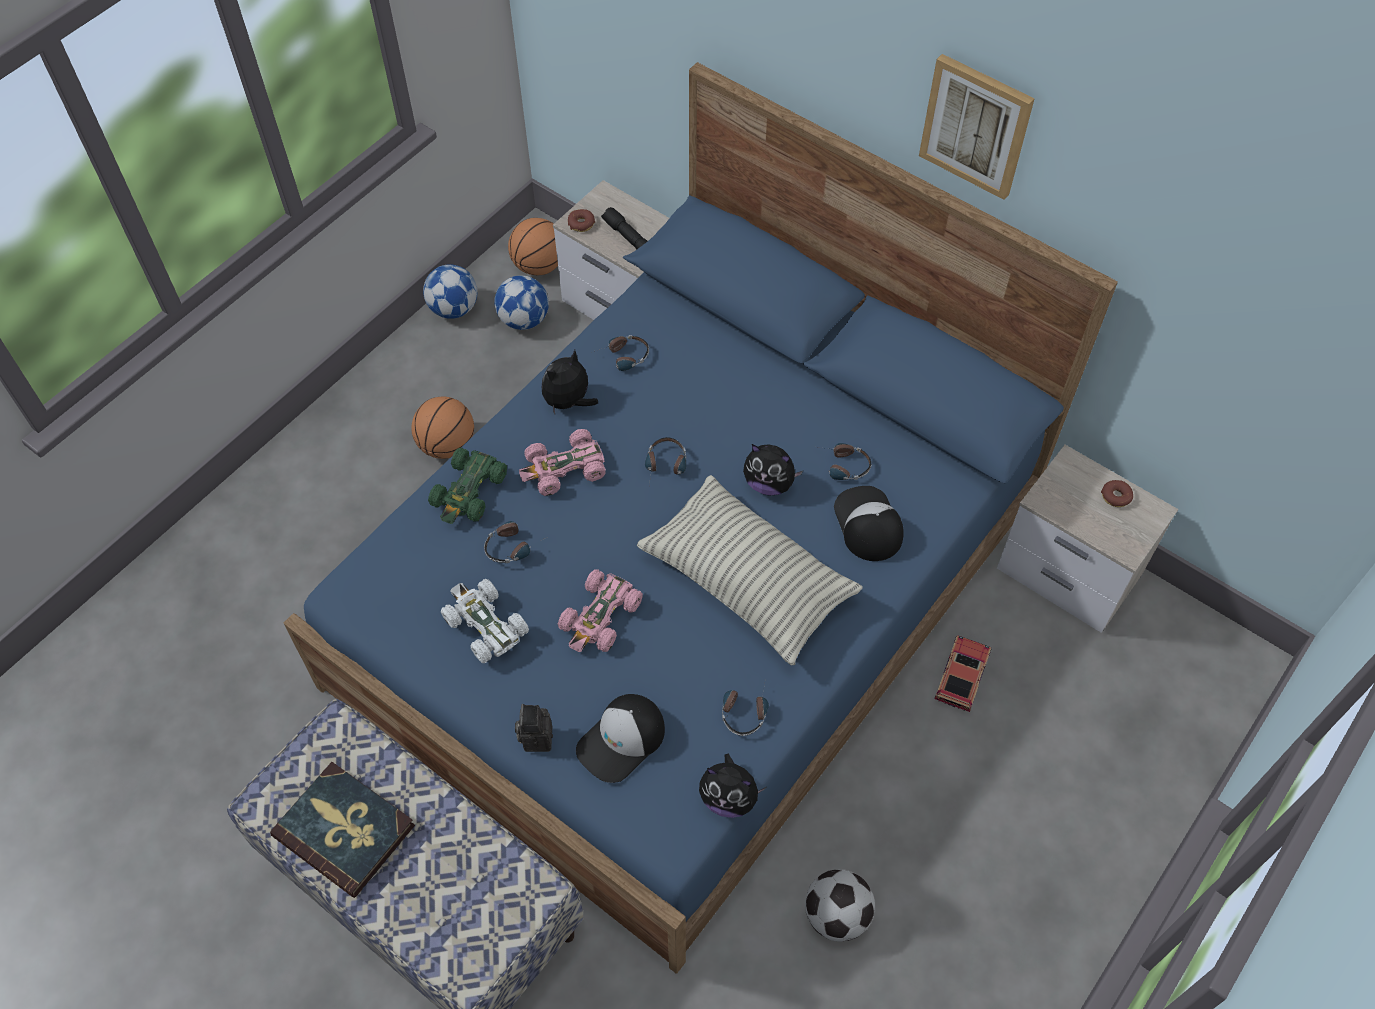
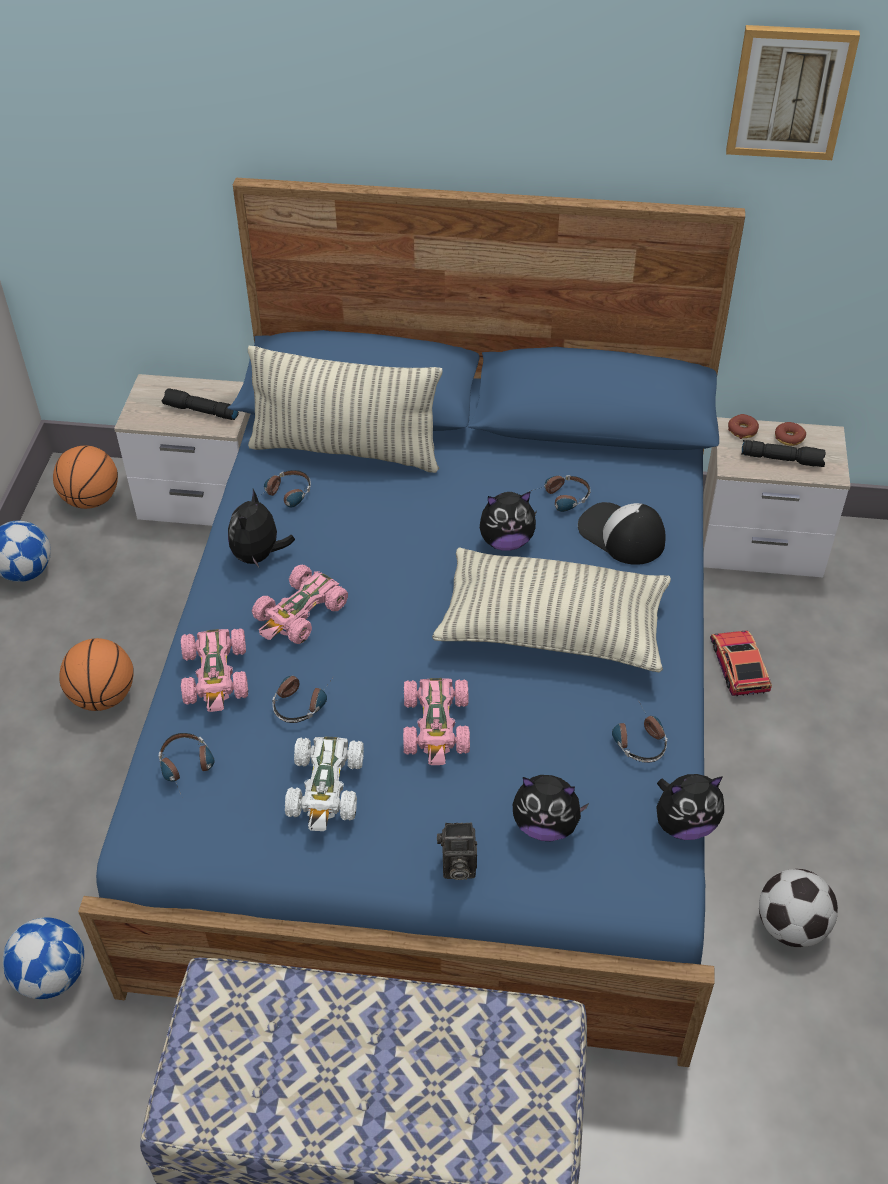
camera: 30 degrees left, 10 degrees down
book [270,762,415,898] -> none
green toy car [428,448,507,524] -> pink toy car [181,628,248,712]
white toy car [441,579,529,663] -> white toy car turned 105 degrees counterclockwise [285,736,364,831]
football [494,275,549,330] -> football moved to [3,917,84,999]
camera [515,704,553,752] -> camera turned 60 degrees counterclockwise [437,822,477,880]
donut [568,209,595,232] -> donut moved to [728,414,759,439]
cap [576,694,665,783] -> plush toy [513,775,589,841]
headphones [645,437,686,485] -> headphones moved to [158,733,215,794]
picture [919,54,1035,200] -> picture moved to [726,25,860,160]
none -> pillow [248,346,443,473]
none -> black flashlight [741,440,826,467]

